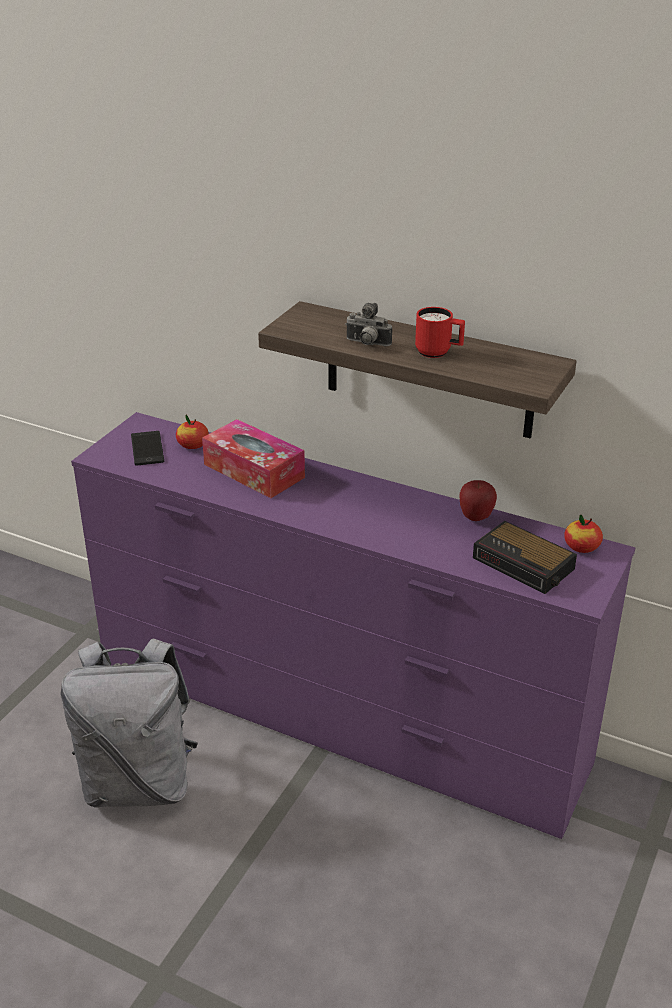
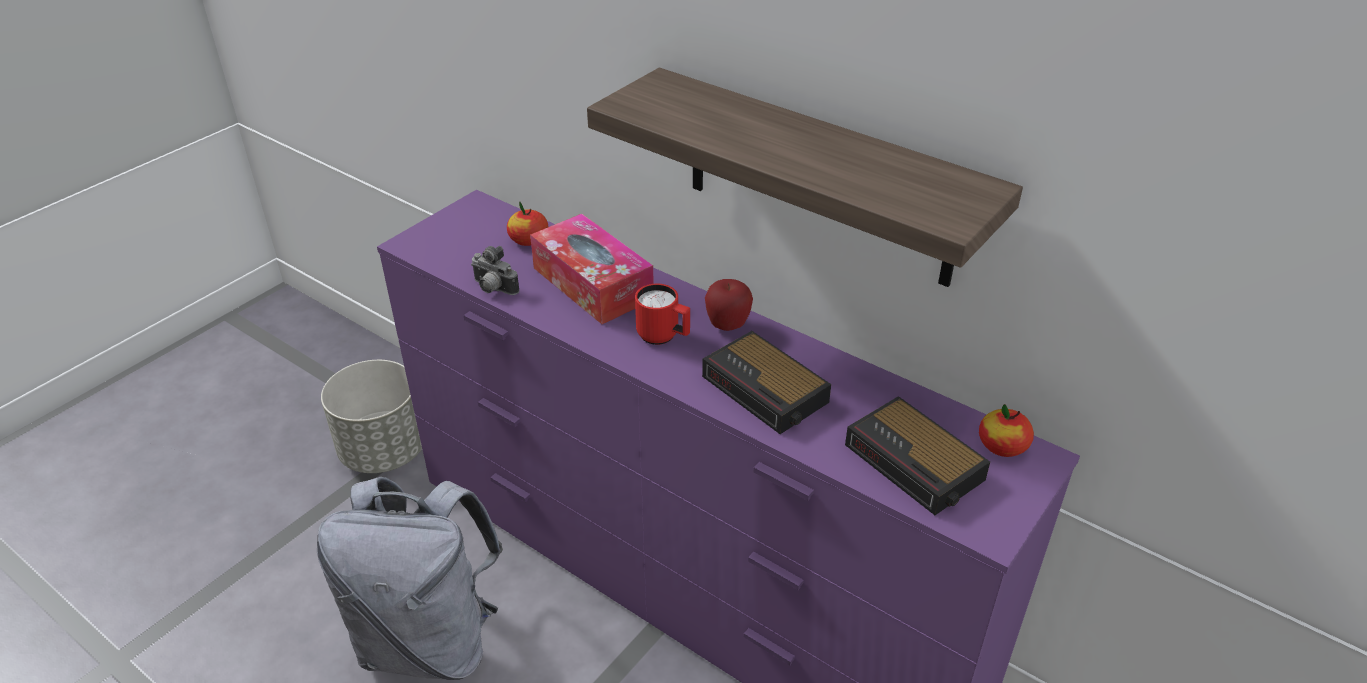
camera: 10 degrees right, 5 degrees up
phone [131,431,164,465] -> none
camera [345,303,392,346] -> camera moved to [471,246,520,295]
red mug [415,307,465,358] -> red mug moved to [635,284,690,345]
apple [460,480,497,521] -> apple moved to [705,279,753,331]
none -> grey planter [321,360,422,473]
none -> alarm clock [702,331,831,434]

